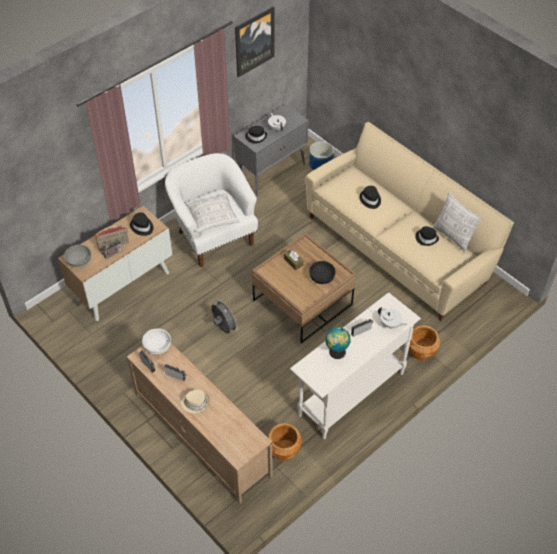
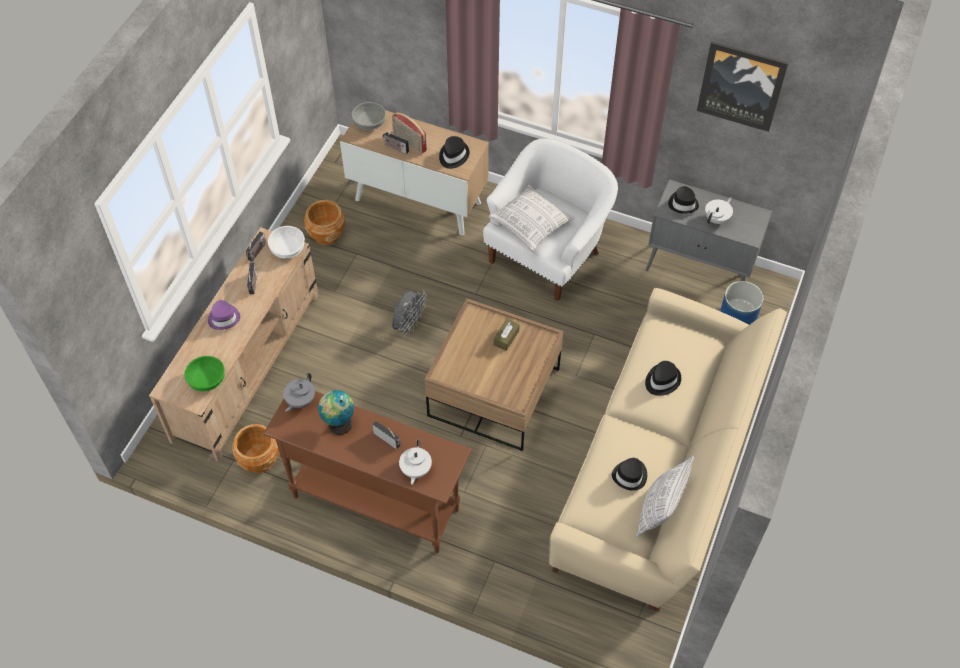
camera: 65 degrees right, 5 degrees up
beige hat [181,390,209,414] -> purple hat [208,300,240,330]
white console table [290,292,421,439] -> brown console table [263,391,472,553]
black bowl [309,261,336,284] -> none
brown planter [409,326,440,361] -> brown planter moved to [304,200,345,245]
none -> green bowl [184,356,225,392]
none -> grey teapot [283,373,315,411]

